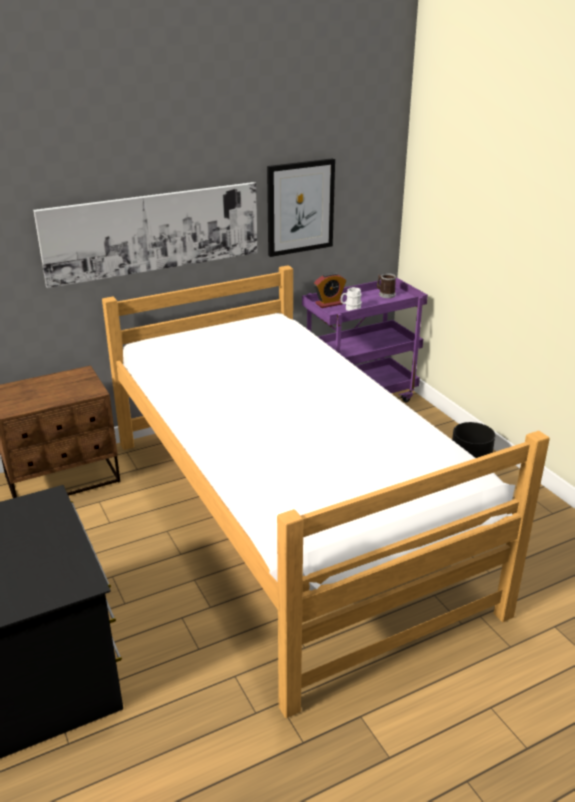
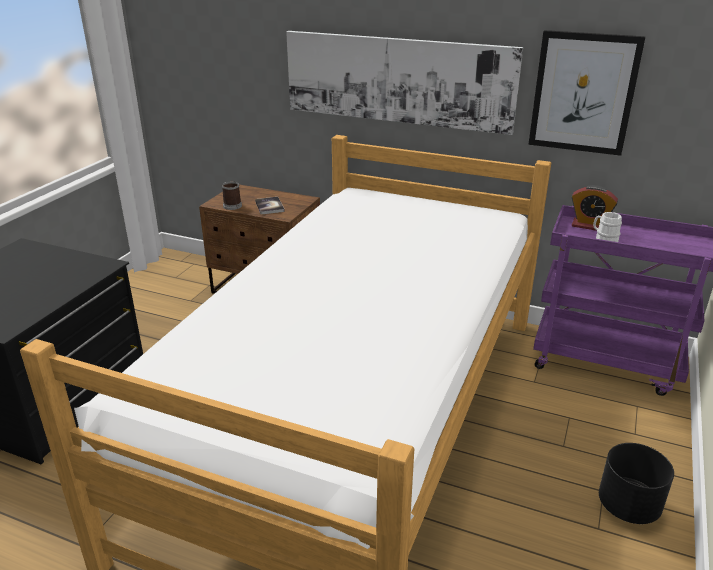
camera: 50 degrees right, 0 degrees up
mug [377,273,396,298] -> mug moved to [222,181,242,210]
none -> book [255,197,285,214]

